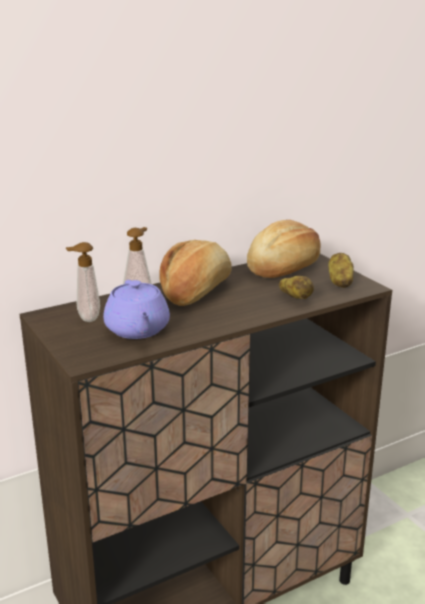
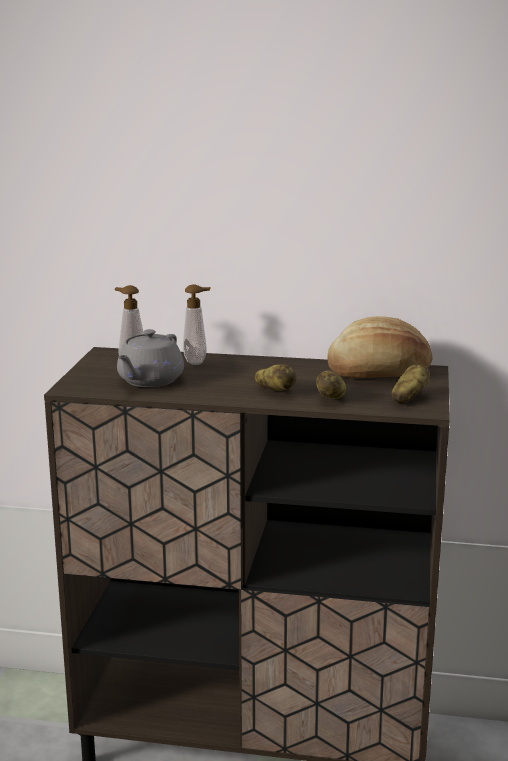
camera: 40 degrees right, 5 degrees down
purple teapot [103,280,170,339] -> grey teapot [117,329,184,387]
bread [160,240,232,306] -> none
none -> potato [255,364,297,391]

